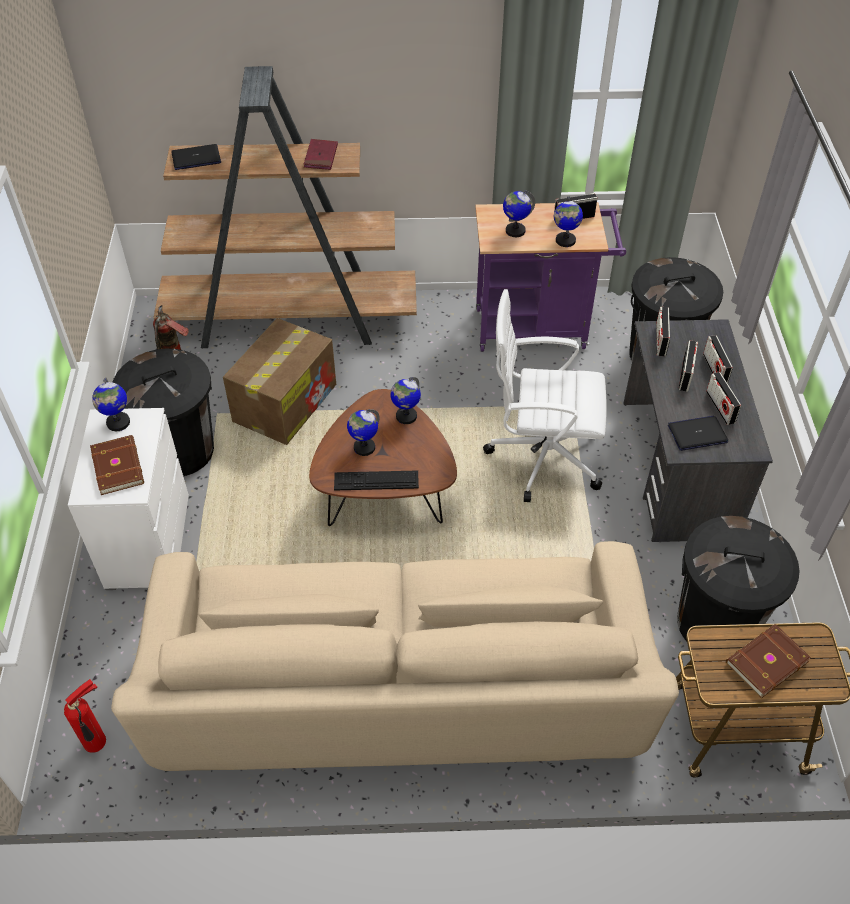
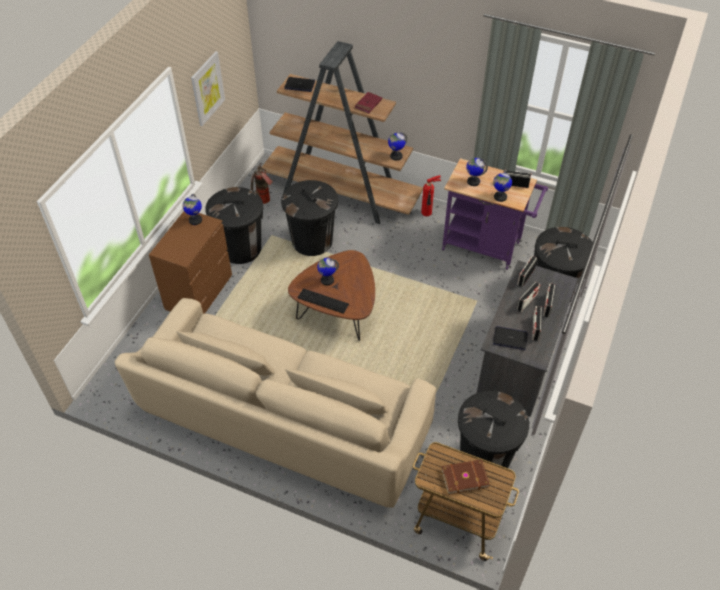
camera: 25 degrees right, 0 degrees up
fire extinguisher [64,679,106,753] -> fire extinguisher moved to [421,175,441,216]
white dresser [68,408,189,590] -> brown dresser [149,211,232,314]
brown book [90,435,144,495] -> none
cardboard box [223,318,336,445] -> black trash can [281,180,338,256]
globe [390,377,421,424] -> globe moved to [388,132,407,161]
white office chair [483,289,607,502] -> none
none -> picture [191,51,225,126]

